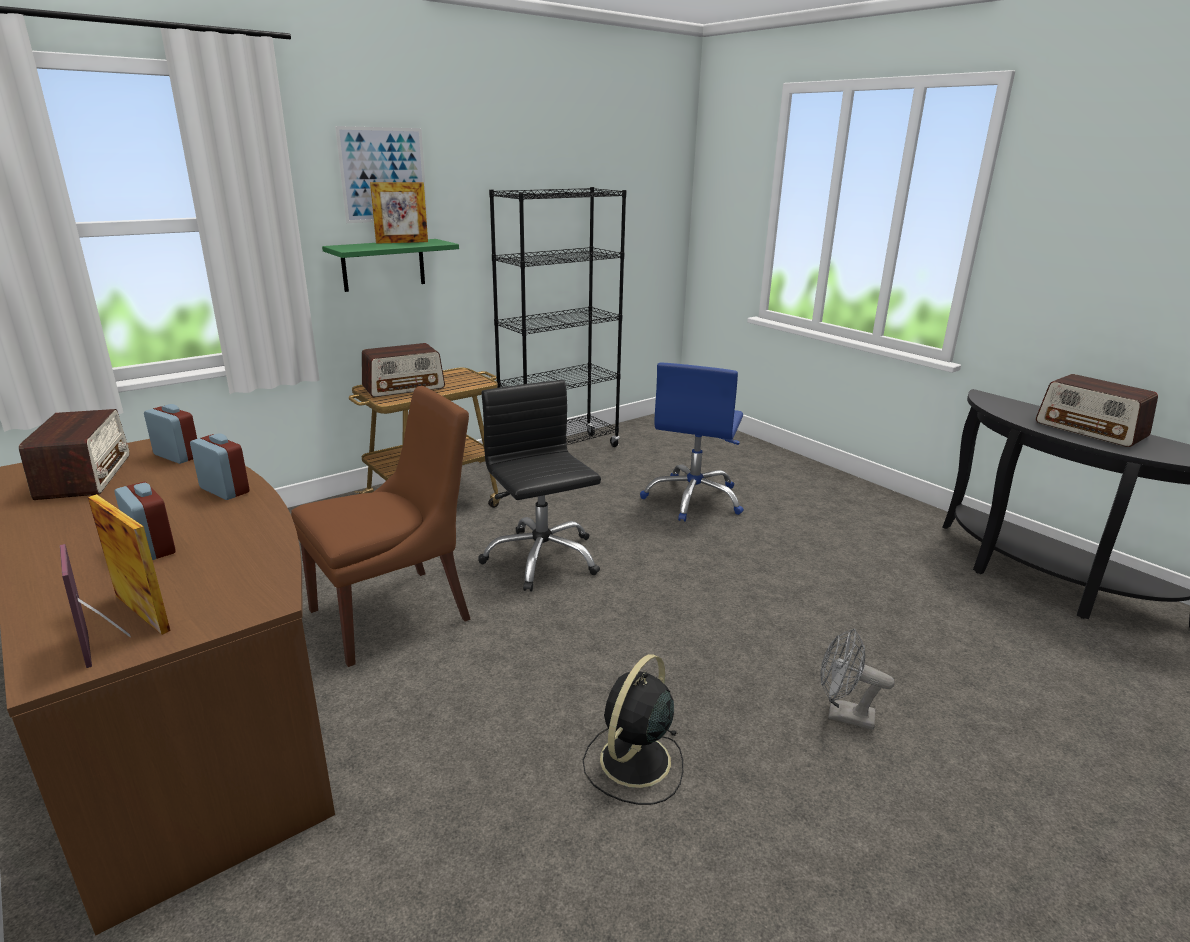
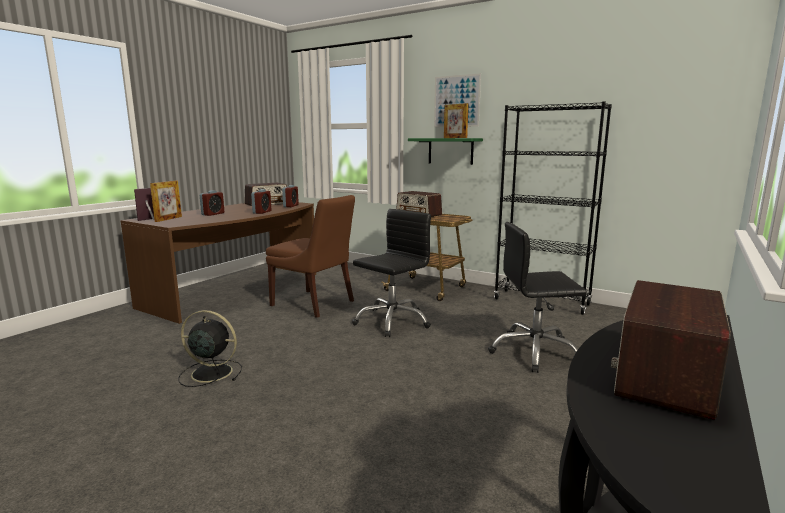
camera: 70 degrees right, 10 degrees down
blue office chair [640,363,744,522] -> black office chair [488,222,587,373]
grey fan [820,629,895,730] -> none

